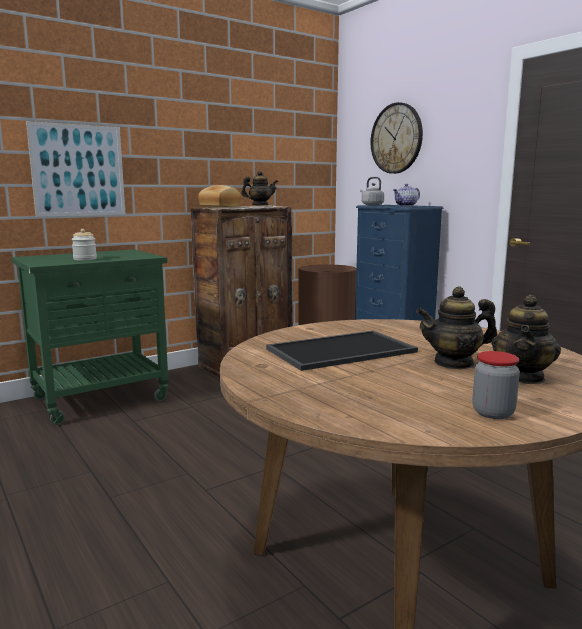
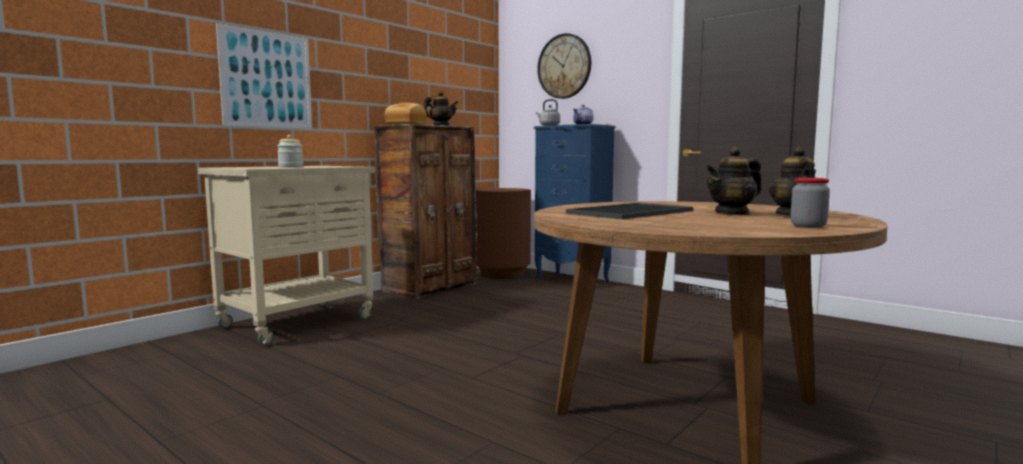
camera: 15 degrees left, 5 degrees down
green cart [12,249,169,425] -> beige cart [198,166,375,346]

